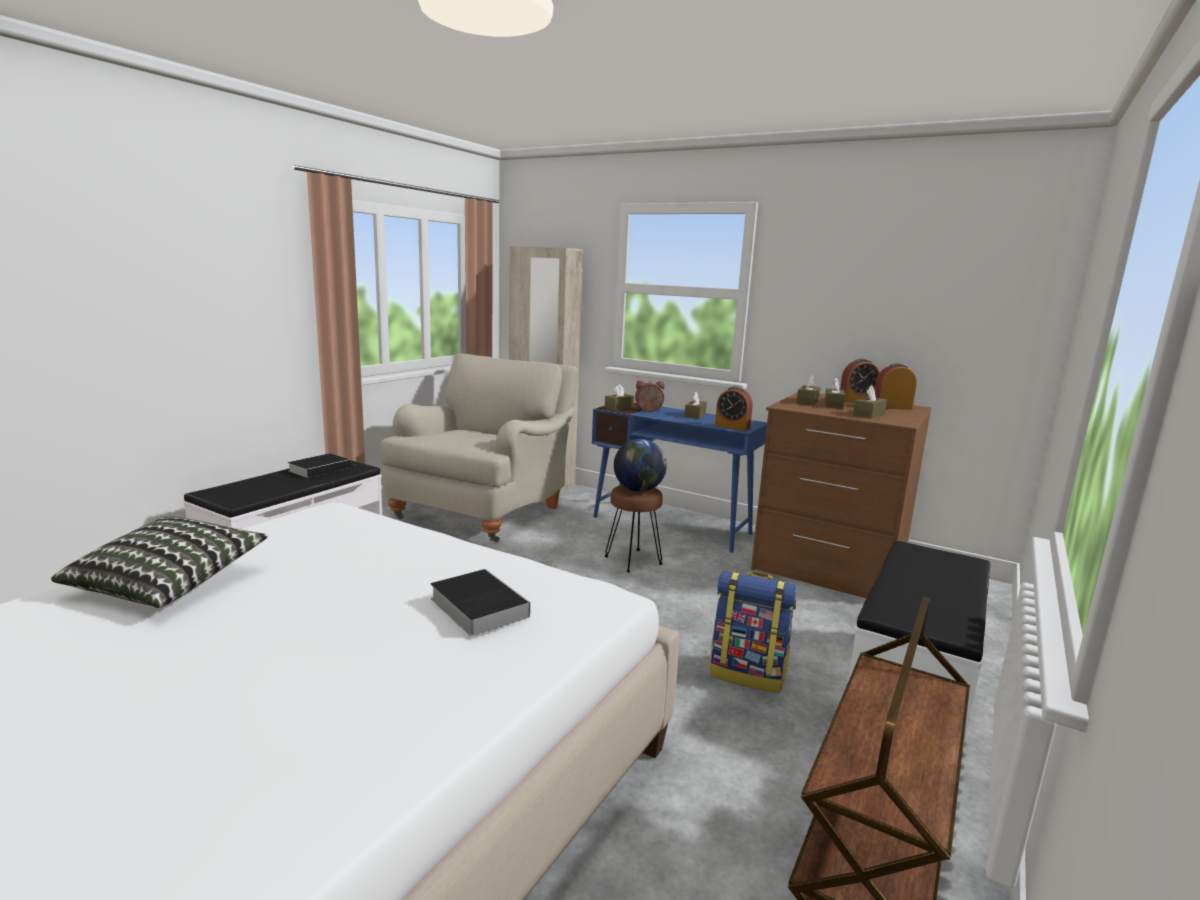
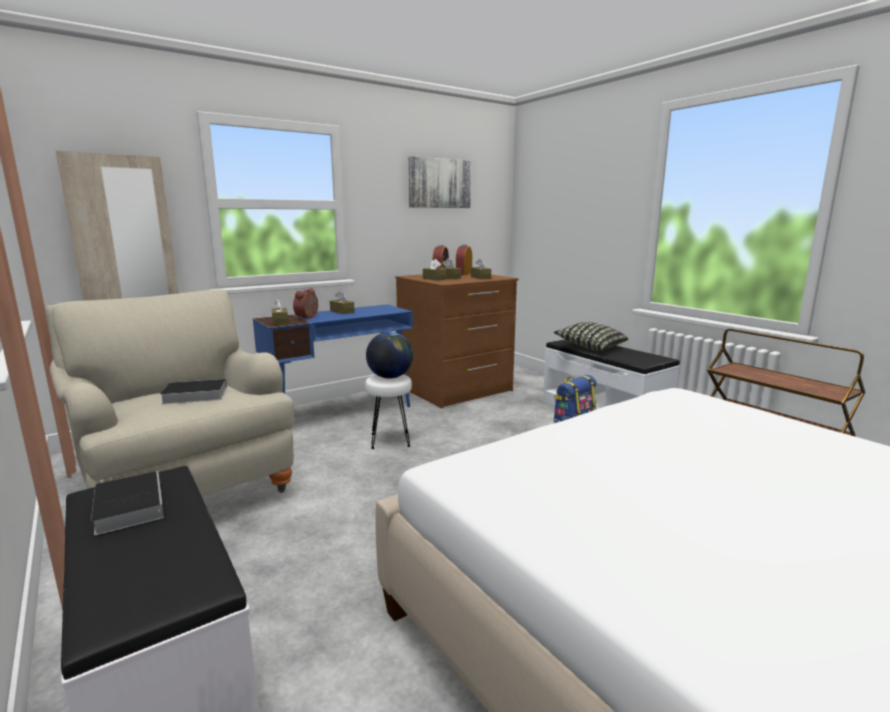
camera: 65 degrees left, 0 degrees up
pillow [51,516,268,608] -> pillow moved to [554,322,628,351]
book [431,569,530,636] -> book moved to [160,379,227,404]
brown stool [605,485,663,572] -> white stool [365,374,412,449]
alarm clock [715,386,753,431] -> none
none -> picture [408,156,471,208]

